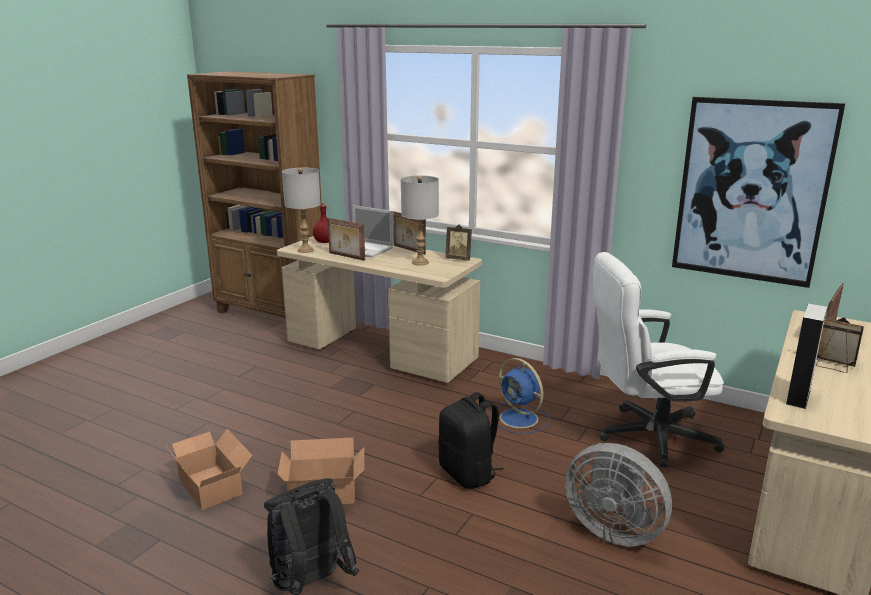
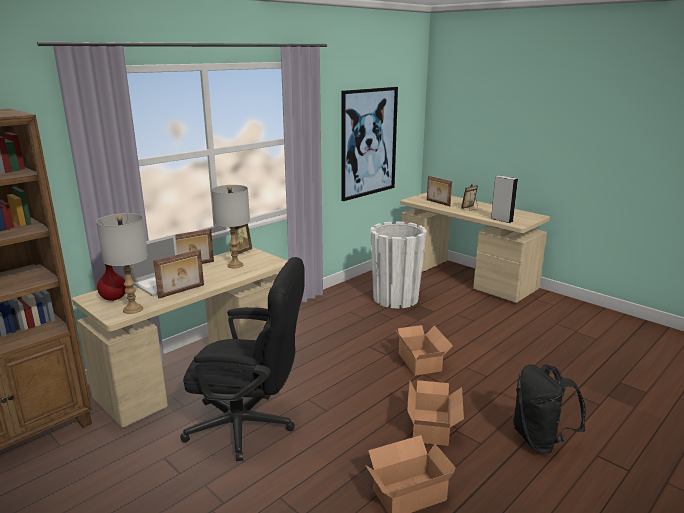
camera: 75 degrees left, 0 degrees up
black backpack [439,392,504,489] -> cardboard box [395,325,453,376]
blue fan [491,358,550,434] -> none
grey fan [565,443,672,546] -> none
white office chair [592,252,725,468] -> white planter [370,221,427,309]
none -> black office chair [180,257,304,461]

